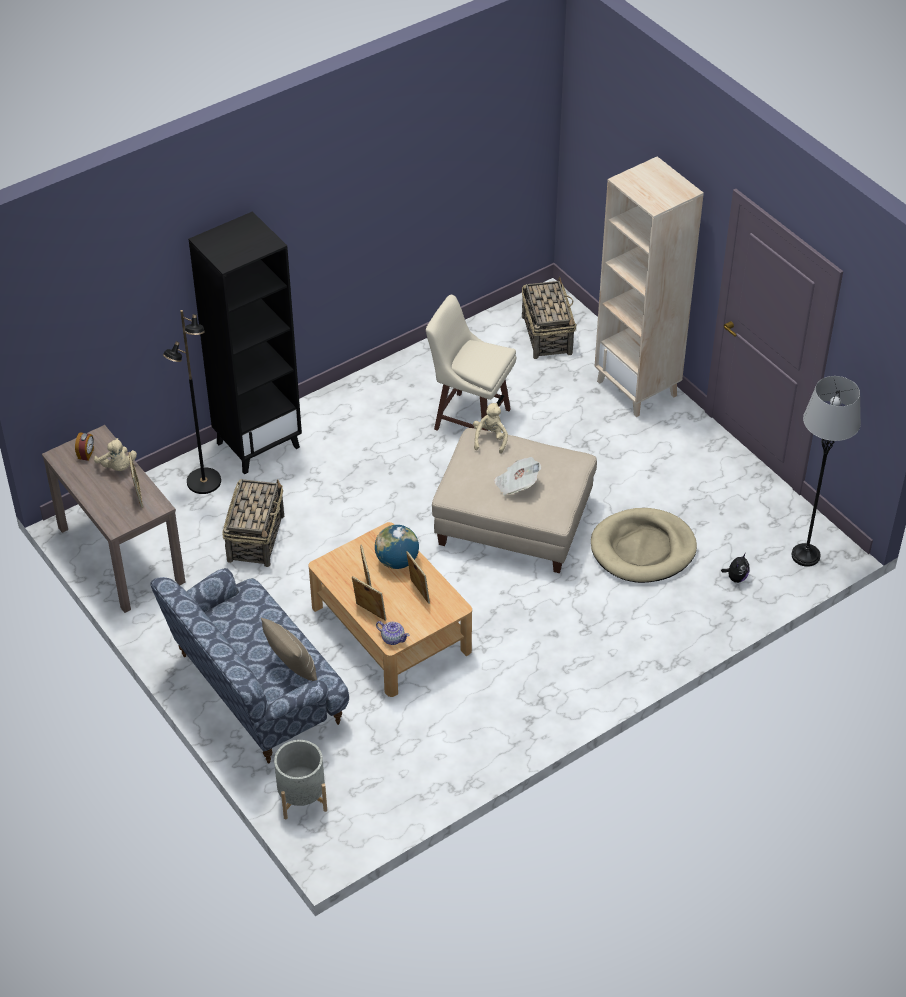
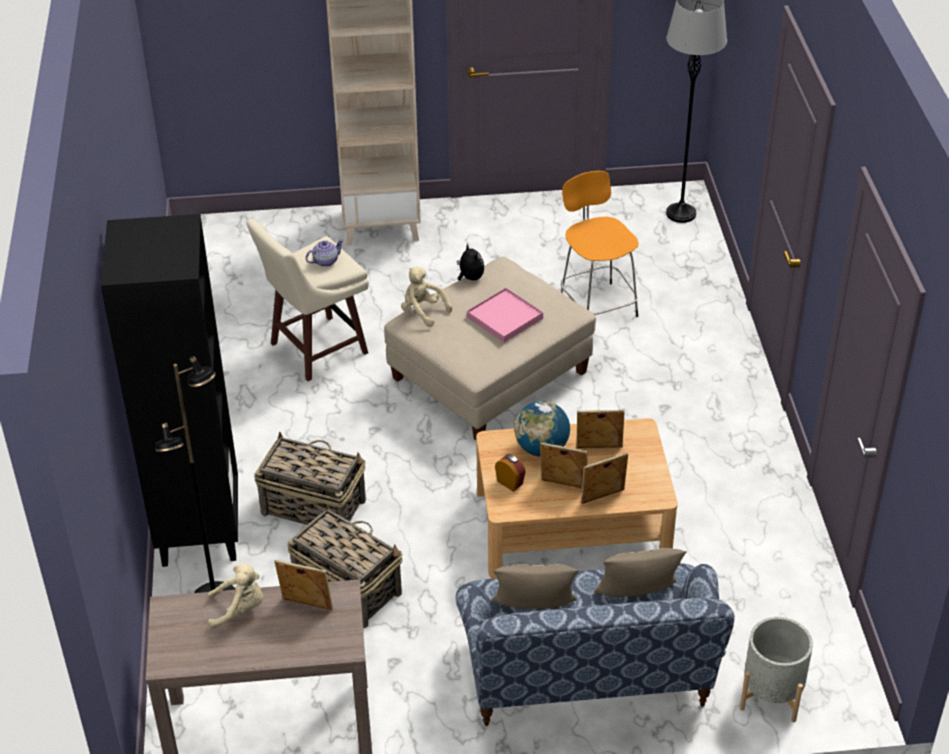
camera: 60 degrees left, 5 degrees down
alarm clock [75,432,94,461] -> alarm clock moved to [495,454,526,492]
teapot [376,621,409,645] -> teapot moved to [306,239,344,267]
newspaper [494,457,542,496] -> pink tray [467,288,543,343]
basket [522,277,576,359] -> basket moved to [254,432,366,525]
beige dog bed [591,508,697,583] -> orange stool [561,171,639,317]
plush toy [721,553,750,583] -> plush toy moved to [457,243,484,280]
none -> beige pillow [492,564,579,609]

